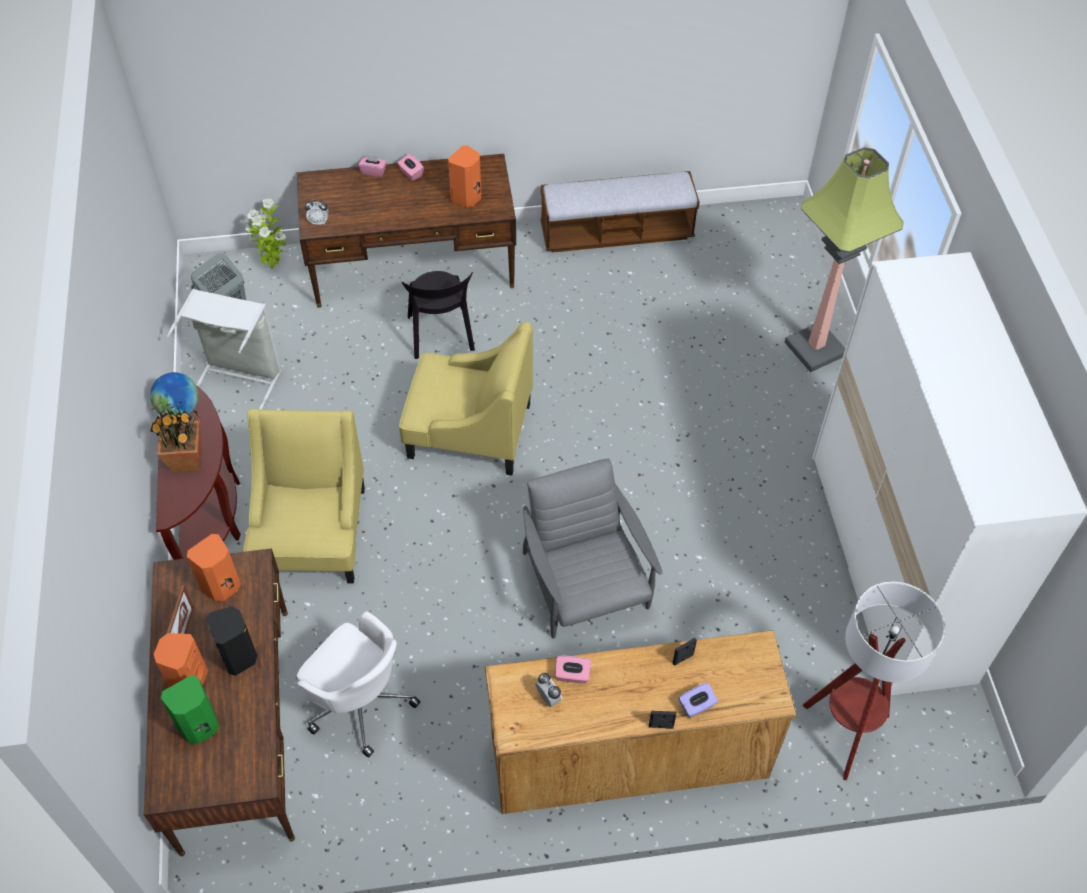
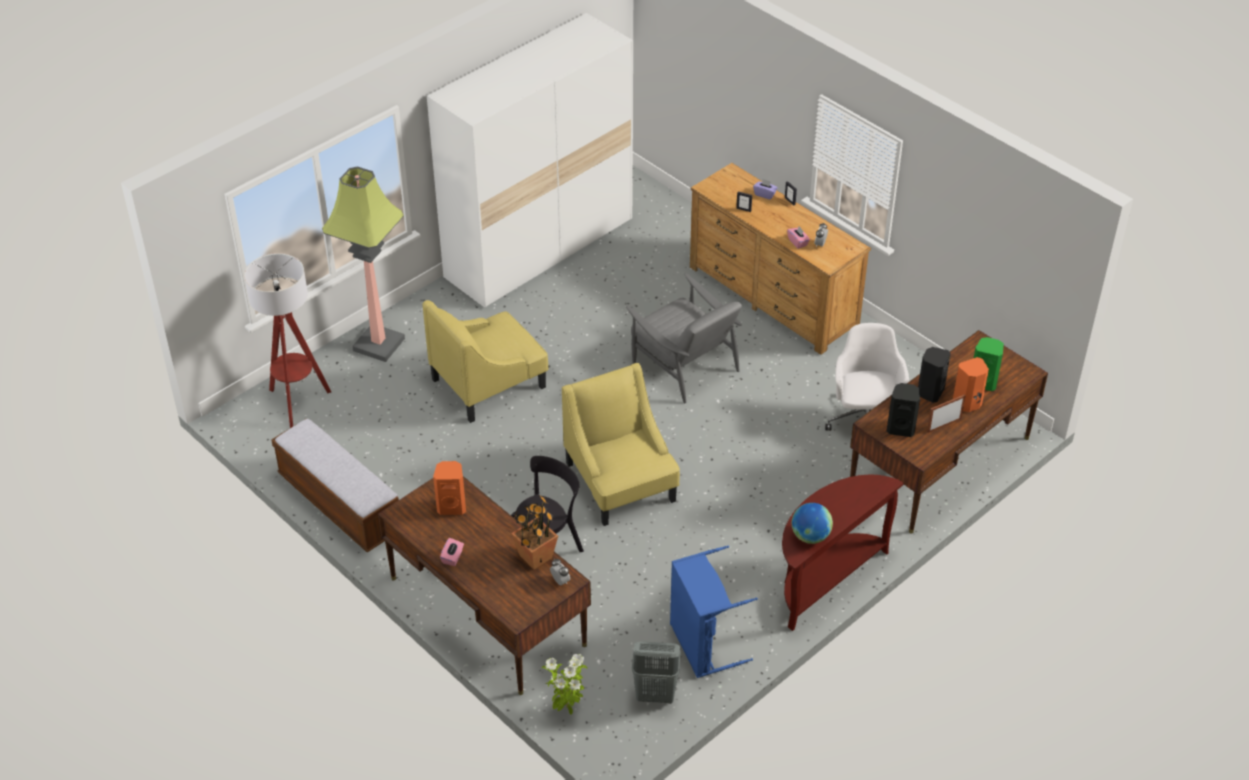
camera: 125 degrees left, 10 degrees down
potted plant [150,401,202,472] -> potted plant moved to [511,496,558,569]
grey laundry basket [166,289,282,410] -> blue laundry basket [670,546,758,678]
orange speaker [187,534,241,602] -> black speaker [887,383,920,437]
yellow armchair [243,409,365,584] -> yellow armchair moved to [423,300,549,423]
pink tissue box [358,154,387,177] -> none
grey armchair [523,459,662,638] -> grey armchair turned 75 degrees counterclockwise [626,273,742,403]
floor lamp [802,582,945,780] -> floor lamp moved to [244,253,331,428]

